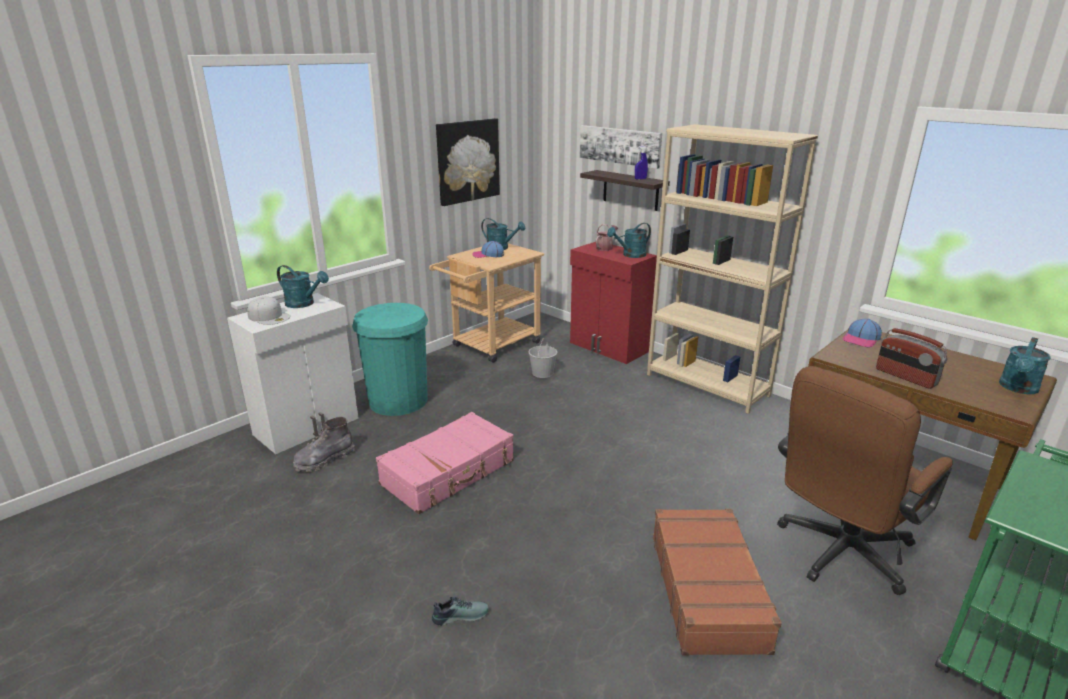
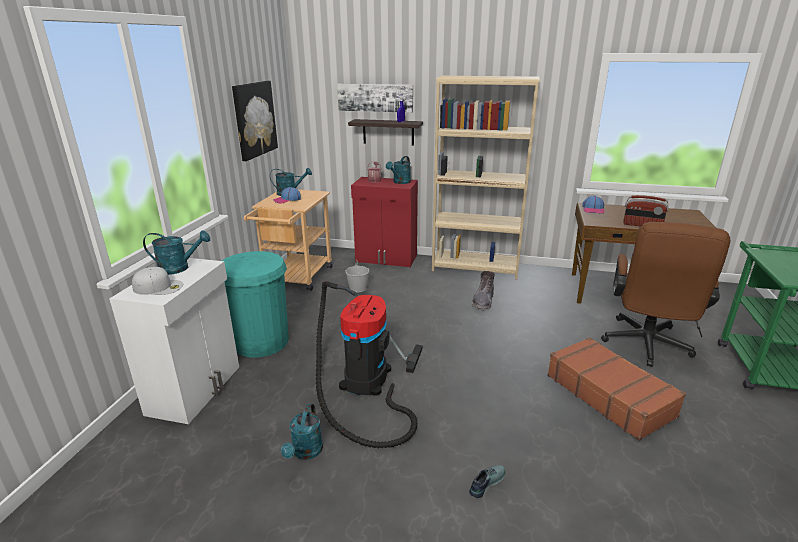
camera: 30 degrees left, 0 degrees up
grey boot [293,417,355,472] -> grey boot moved to [472,271,495,311]
pink suitcase [376,412,514,514] -> vacuum cleaner [316,281,422,448]
turquoise watering can [999,337,1051,394] -> turquoise watering can moved to [281,403,323,460]

